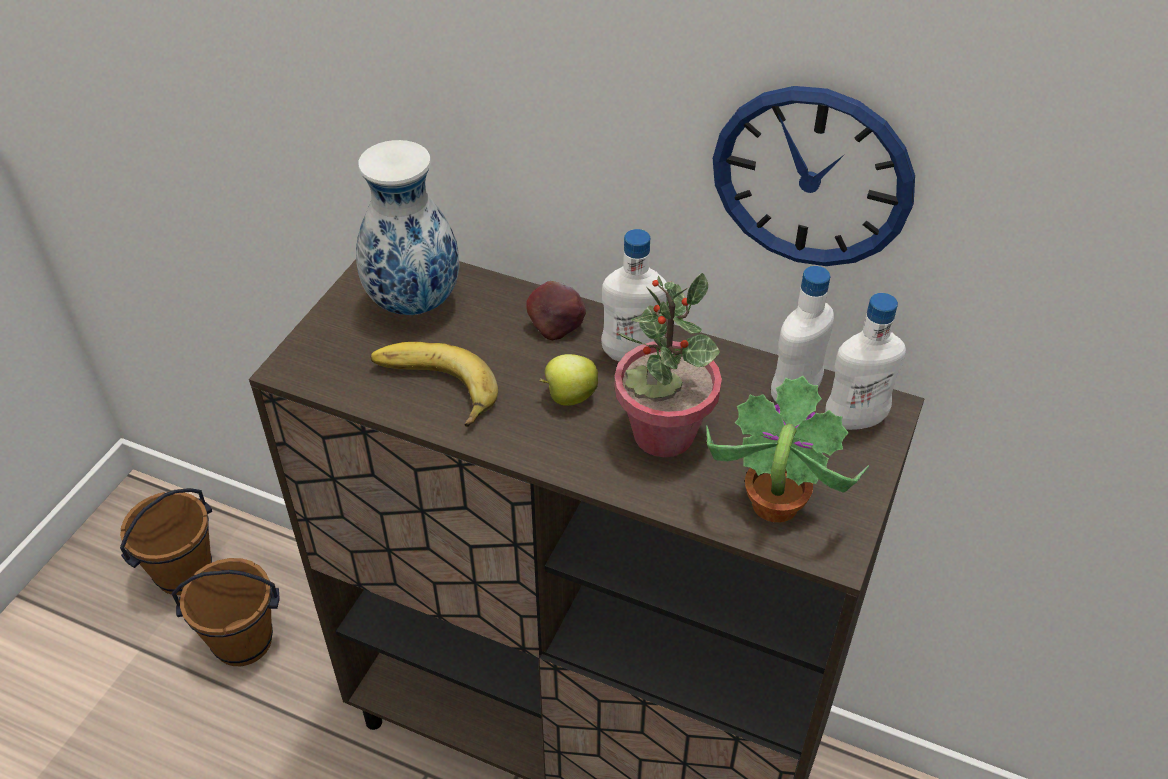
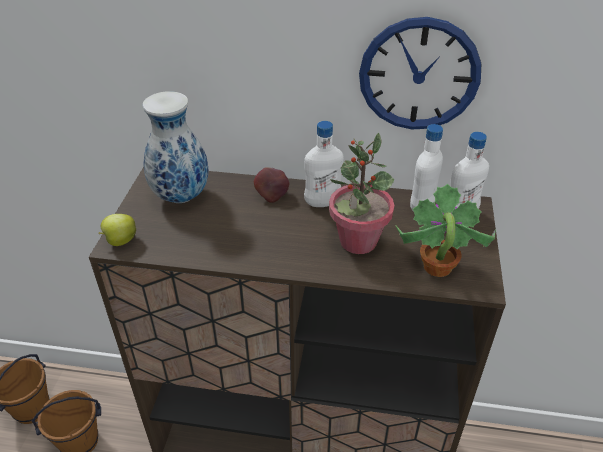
camera: 15 degrees left, 5 degrees down
banana [371,342,498,427] -> none
apple [539,354,598,406] -> apple moved to [98,214,136,246]

